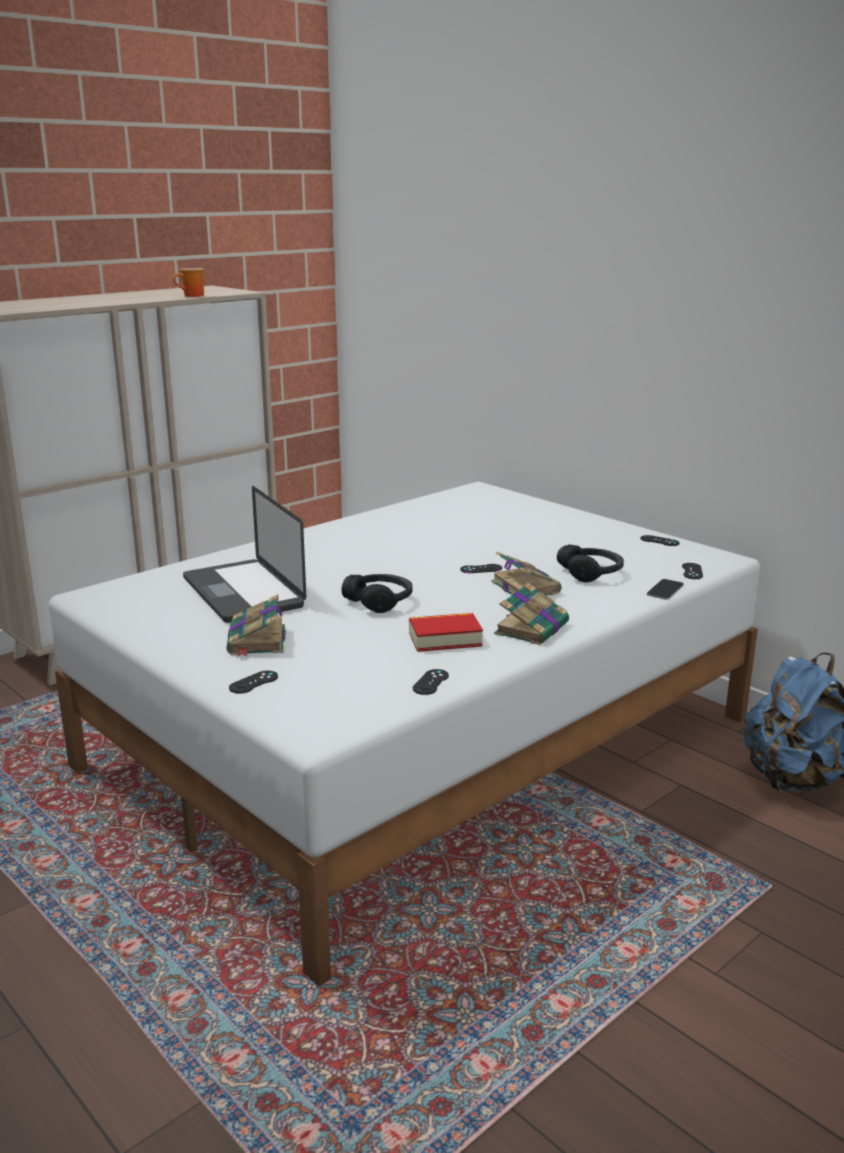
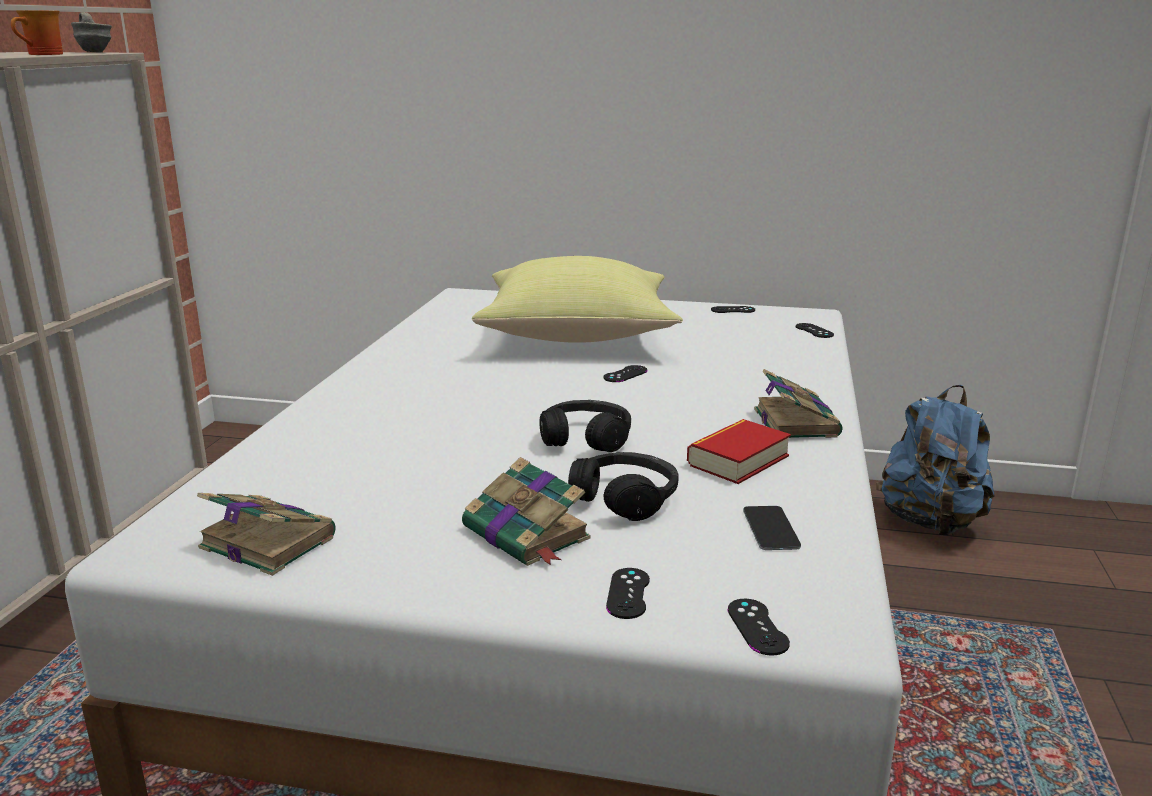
camera: 35 degrees left, 0 degrees up
laptop [183,486,306,623] -> none
black game controller [413,669,449,695] -> black game controller moved to [728,599,790,656]
book [491,552,561,595] -> book moved to [197,493,335,576]
black headphones [557,544,624,582] -> black headphones moved to [568,452,679,521]
phone [647,579,684,600] -> phone moved to [743,506,801,550]
none -> grey mug [71,12,112,53]
none -> yellow pillow [472,256,683,343]

